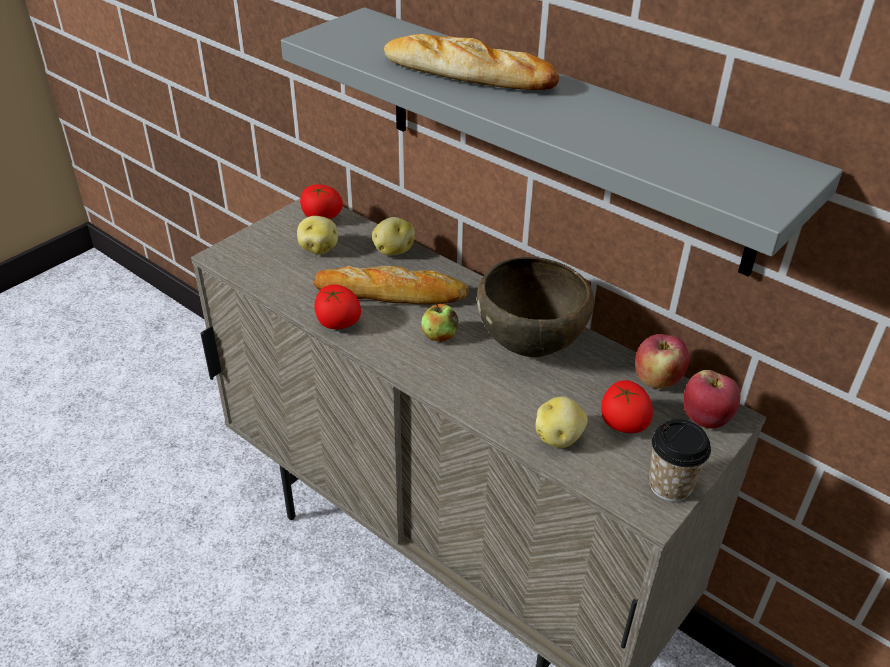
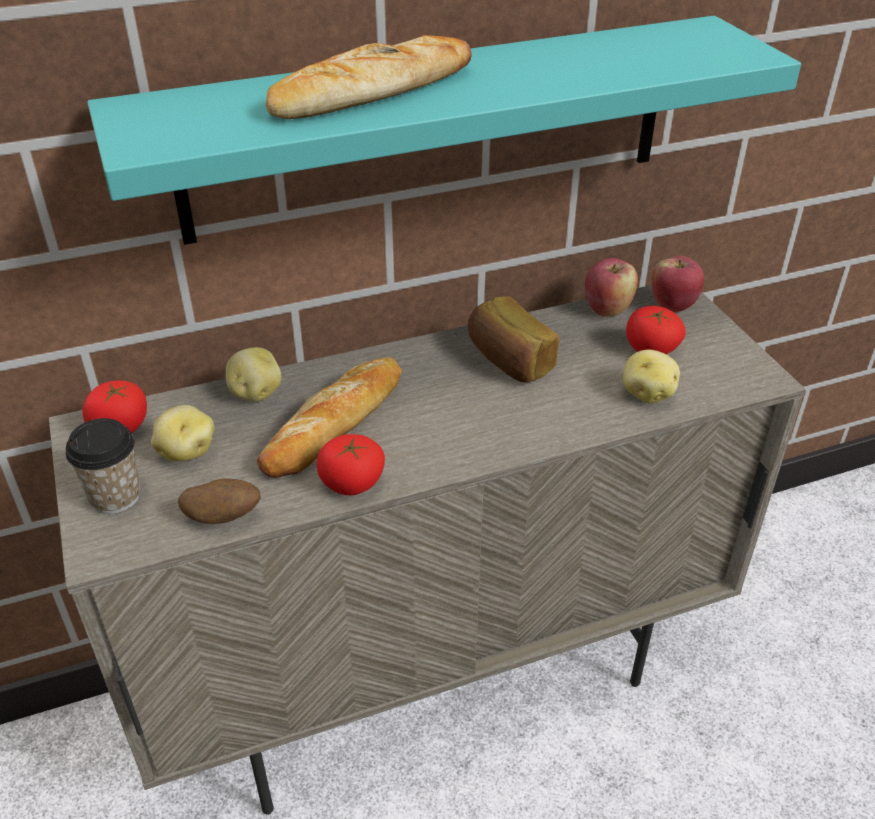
camera: 60 degrees left, 0 degrees up
grey shelf [281,7,843,277] -> turquoise shelf [87,16,801,245]
apple [421,303,459,342] -> none
brown bowl [477,257,594,357] -> bread [467,296,559,382]
cup [649,419,711,502] -> cup moved to [66,418,140,514]
none -> potato [178,479,261,524]

